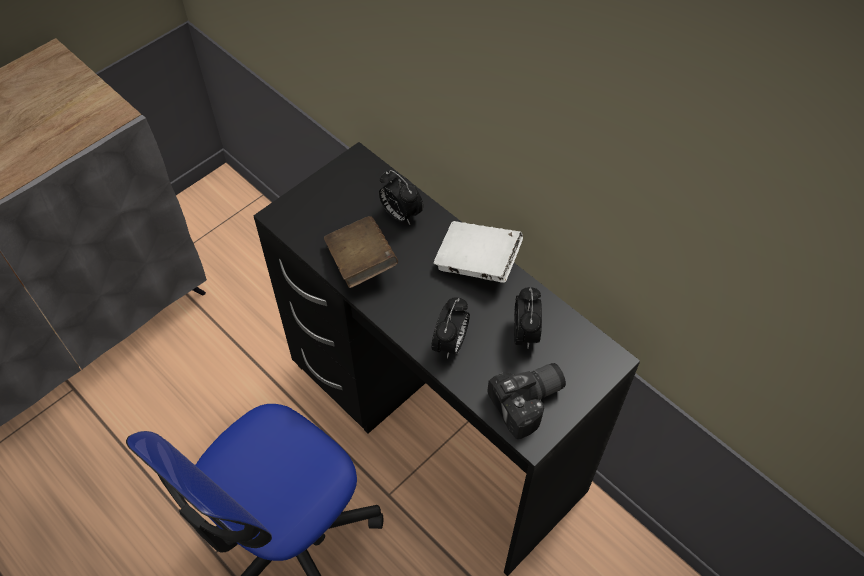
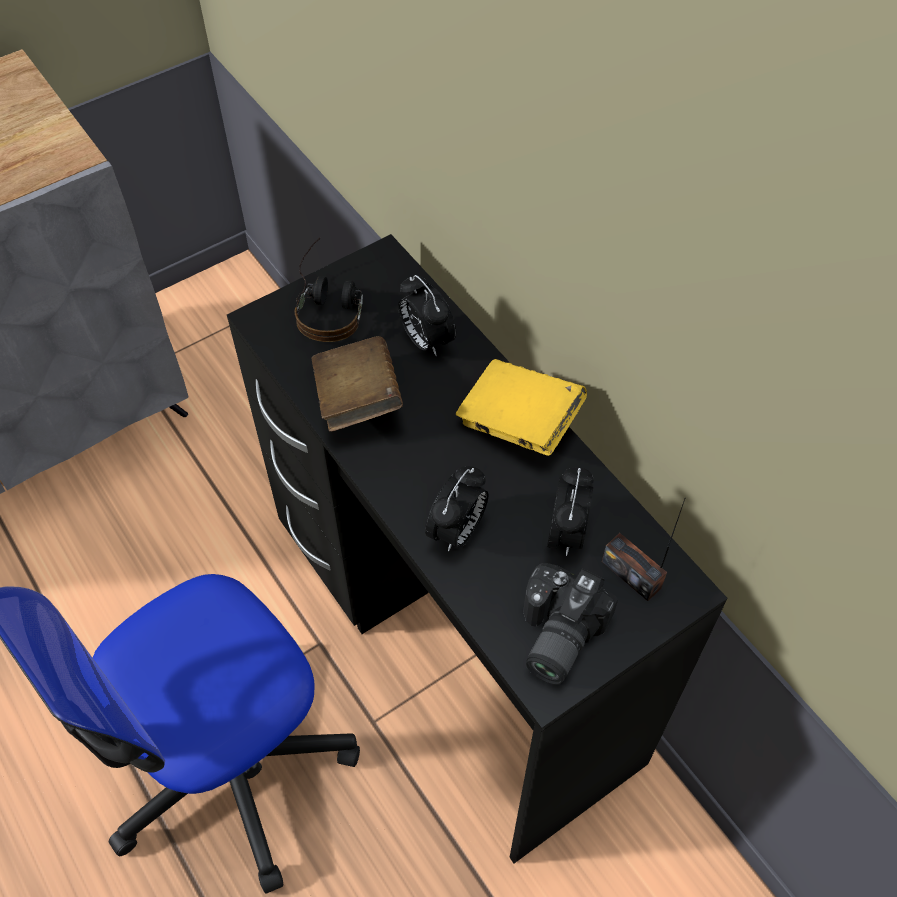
camera: 10 degrees right, 0 degrees up
white book [434,221,523,283] -> yellow book [456,359,587,456]
camera [487,363,566,439] -> camera turned 135 degrees clockwise [524,563,618,685]
none -> headphones [295,237,363,342]
none -> radio [602,499,685,601]

